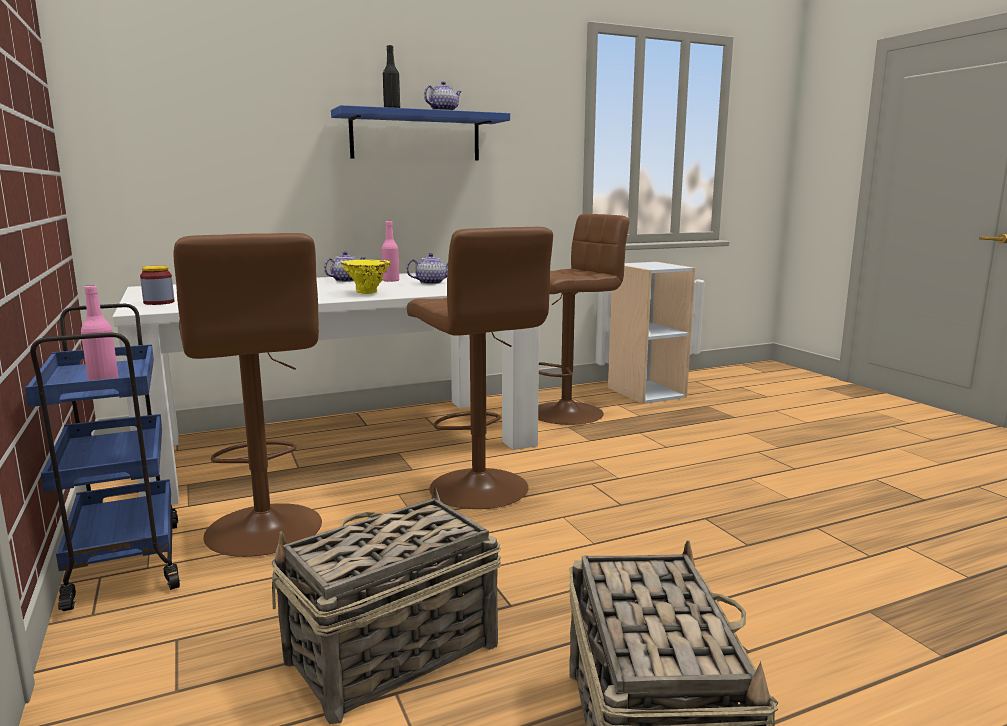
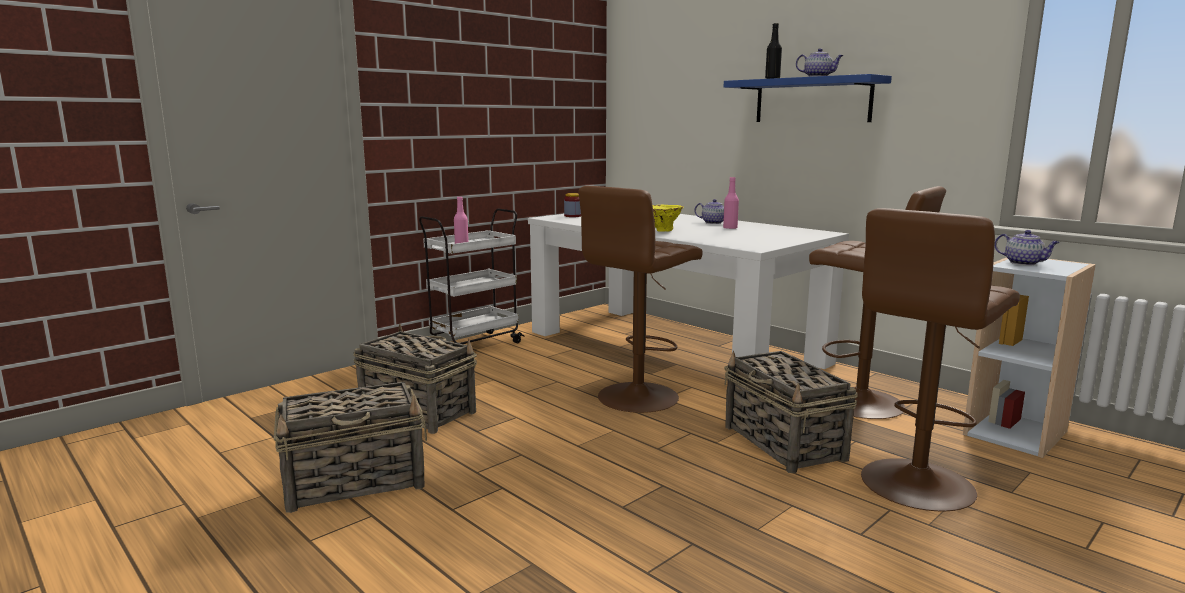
camera: 70 degrees right, 0 degrees up
blue cart [25,304,180,611] -> white cart [419,209,525,344]
brown stool [174,233,322,557] -> brown stool moved to [861,208,1020,511]
teapot [406,253,448,284] -> teapot moved to [995,230,1060,265]
none -> basket [724,350,858,473]

